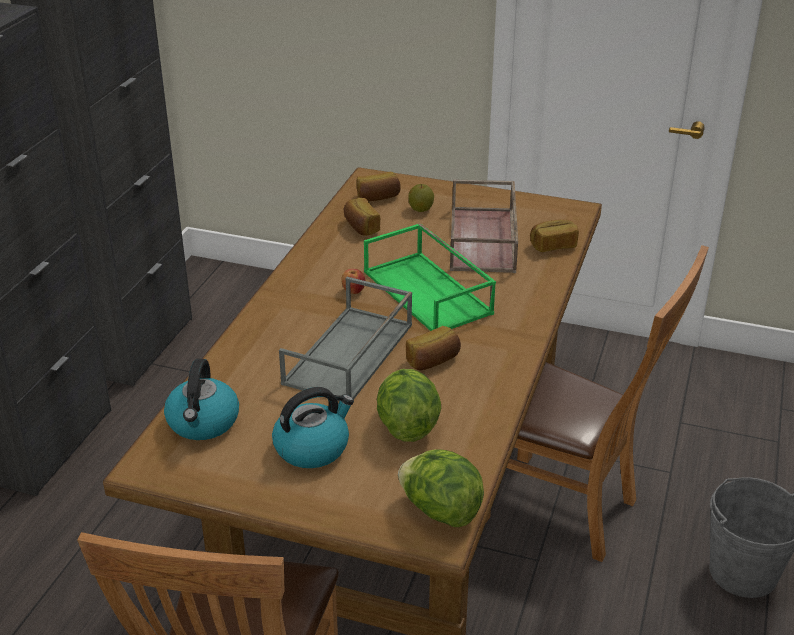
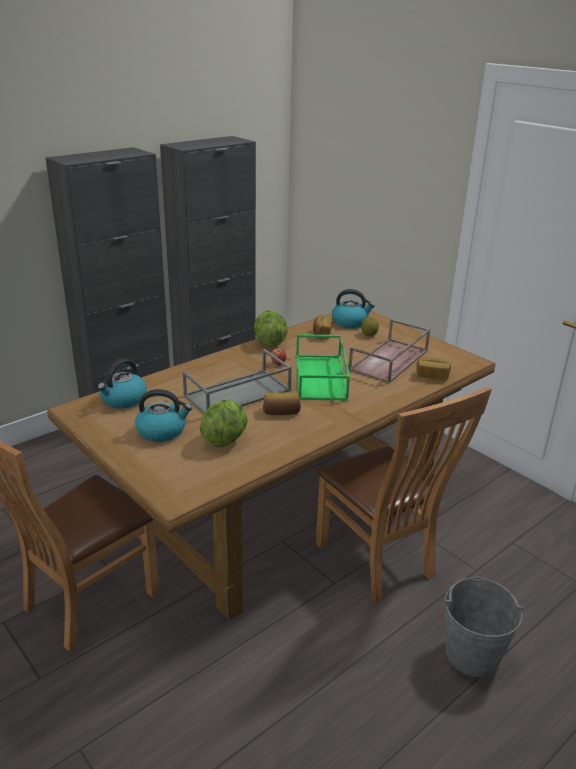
camera: 30 degrees right, 5 degrees down
bread [357,172,401,201] -> kettle [332,289,375,328]
lettuce [398,449,484,527] -> lettuce moved to [254,310,288,347]

